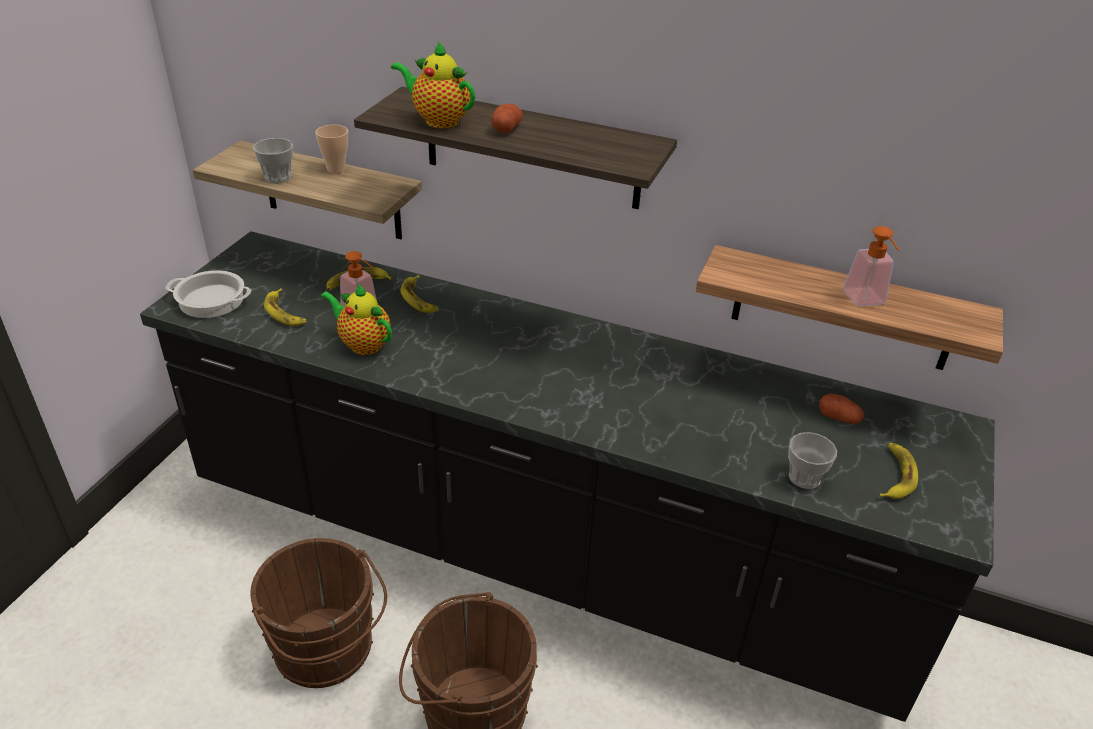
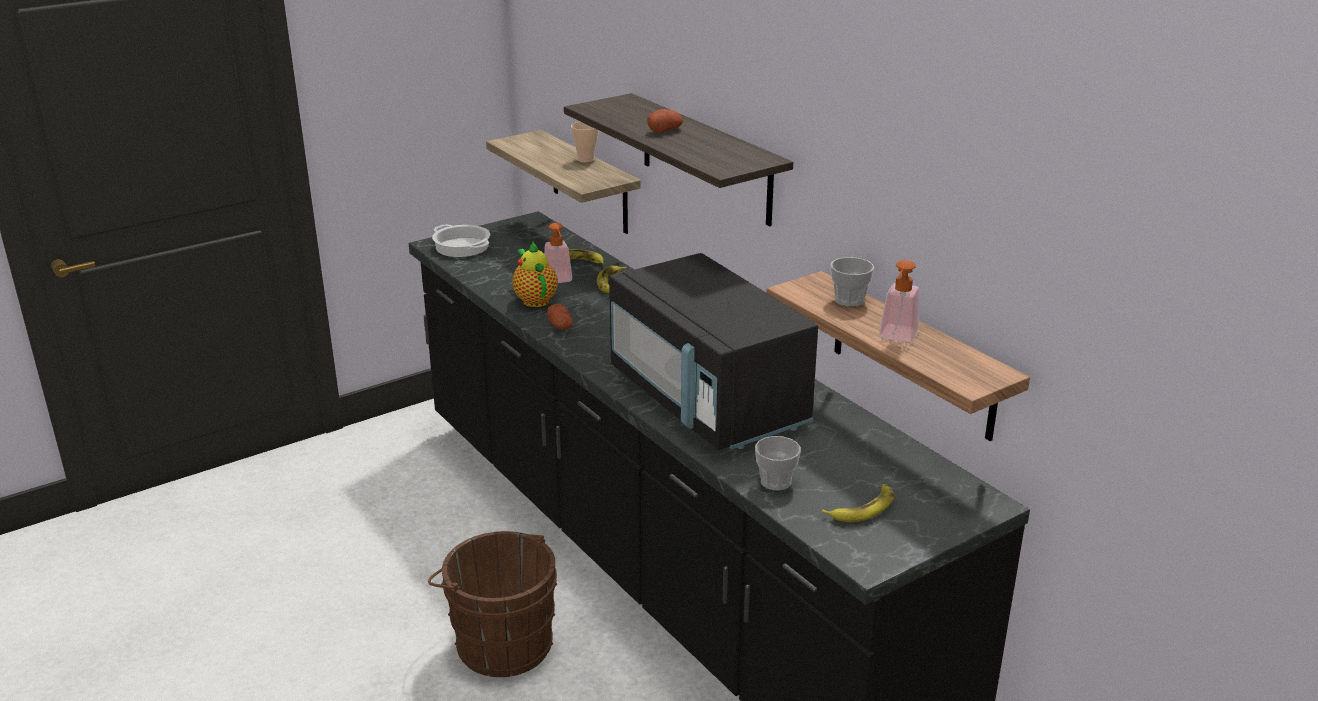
camera: 35 degrees right, 10 degrees down
brown bucket [250,538,387,688] -> none
cup [253,138,293,183] -> cup moved to [830,257,874,307]
banana [264,288,307,326] -> none
teapot [391,42,475,128] -> none
potato [819,393,864,424] -> potato moved to [547,304,573,330]
none -> black microwave [609,253,818,450]

